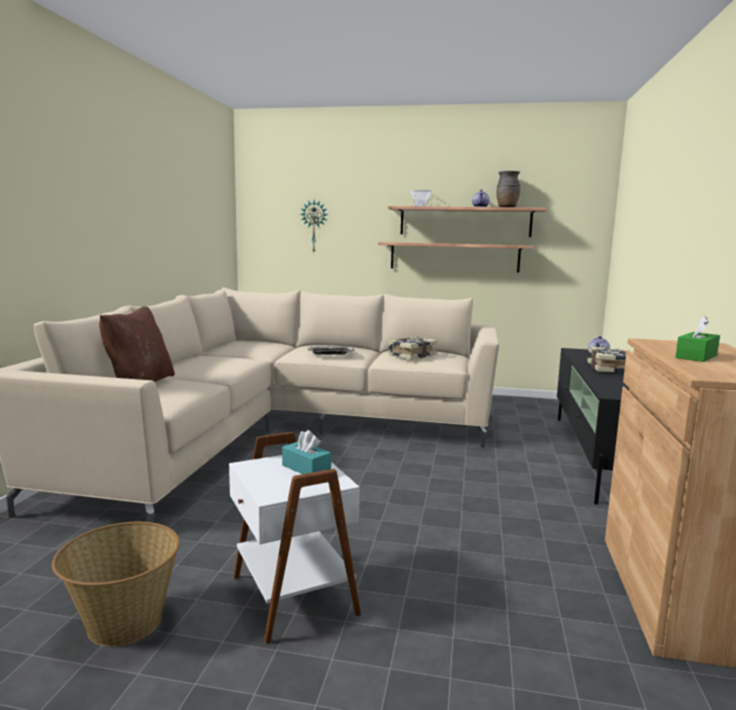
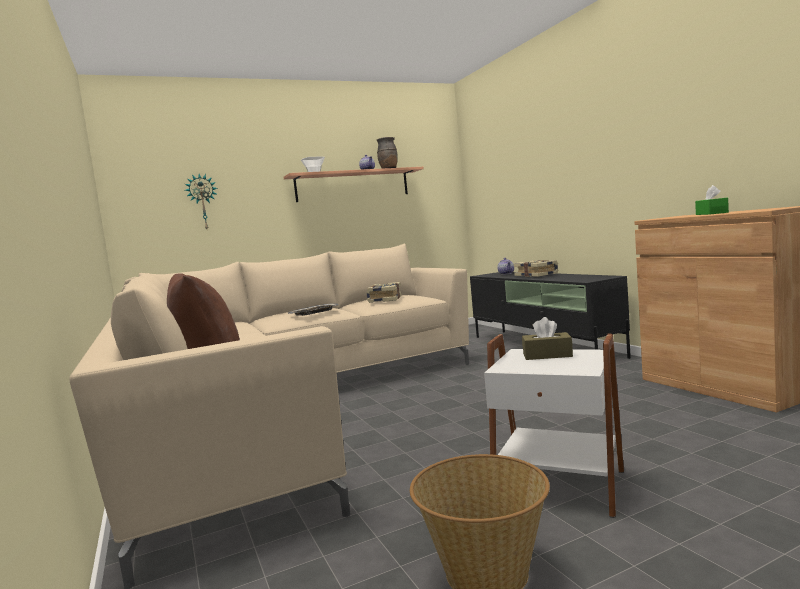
camera: 35 degrees left, 5 degrees down
turquoise tissue box [282,430,331,474] -> brown tissue box [522,317,573,360]
shelf [378,242,534,273] -> none

